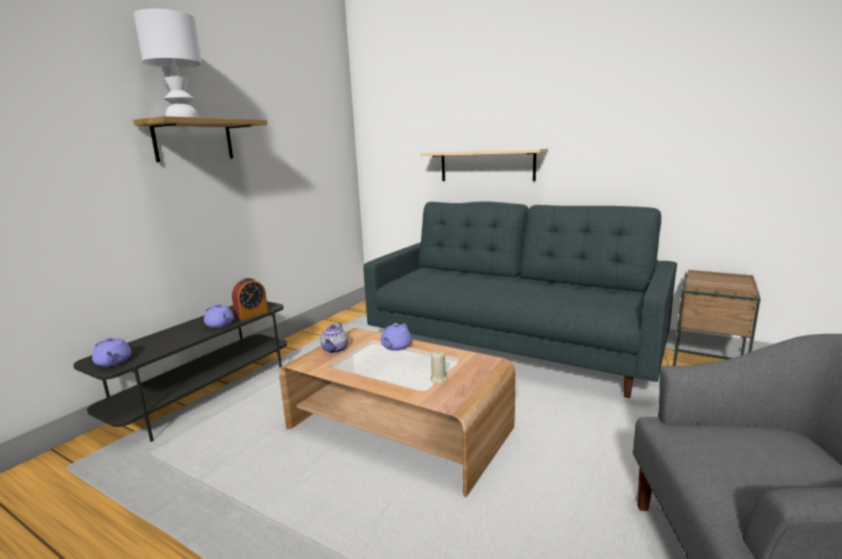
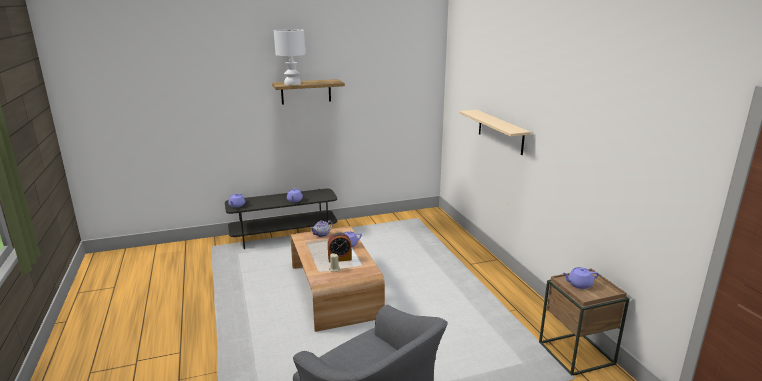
camera: 40 degrees right, 5 degrees up
alarm clock [232,278,268,320] -> alarm clock moved to [328,232,352,262]
grey sofa [363,201,677,398] -> none
none -> purple teapot [563,267,599,289]

